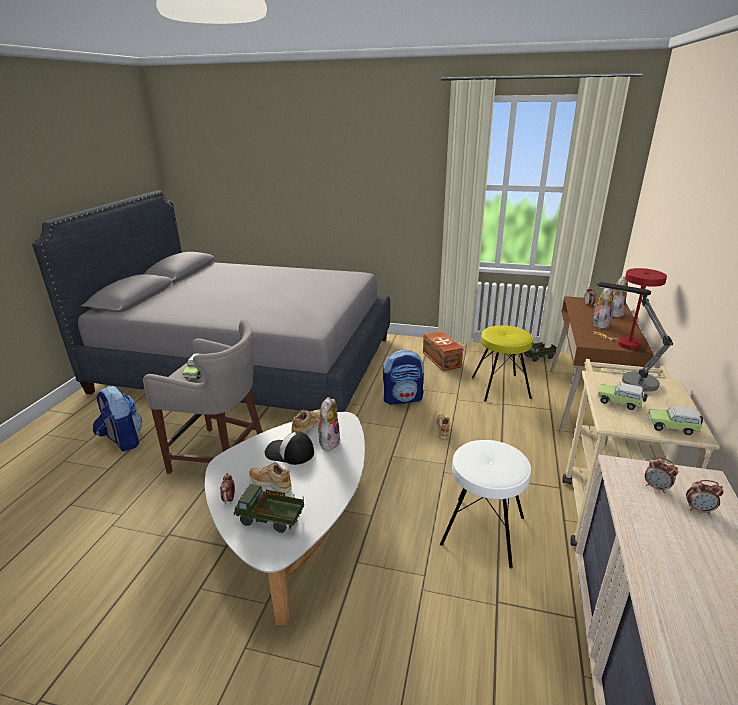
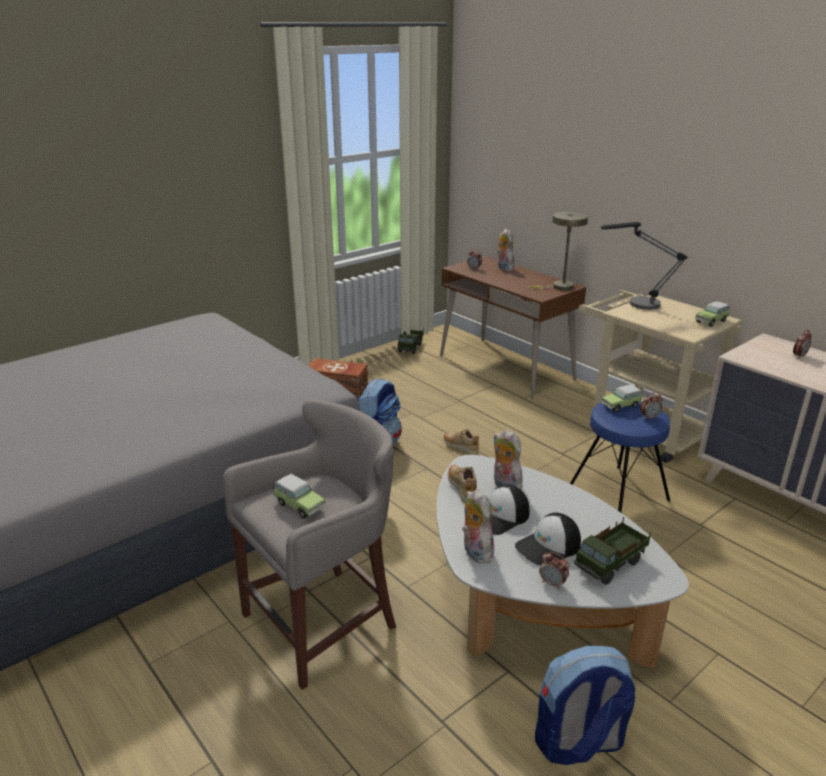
camera: 55 degrees left, 0 degrees up
backpack [93,386,142,451] -> backpack moved to [535,646,635,765]
beige shoe [249,462,292,494] -> cap [515,512,581,566]
white stool [440,440,531,568] -> blue stool [570,402,670,513]
yellow stool [472,326,533,402] -> none
red table lamp [593,268,667,350] -> beige table lamp [527,212,588,291]
plush toy [593,288,613,329] -> plush toy moved to [462,489,494,564]
toy car [597,383,647,410] -> toy car moved to [601,384,642,413]
alarm clock [645,457,678,493] -> alarm clock moved to [640,392,663,420]

